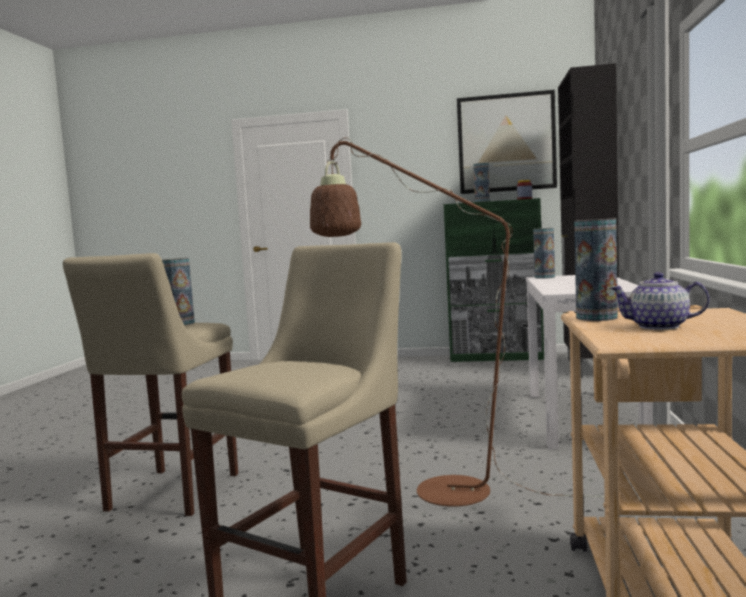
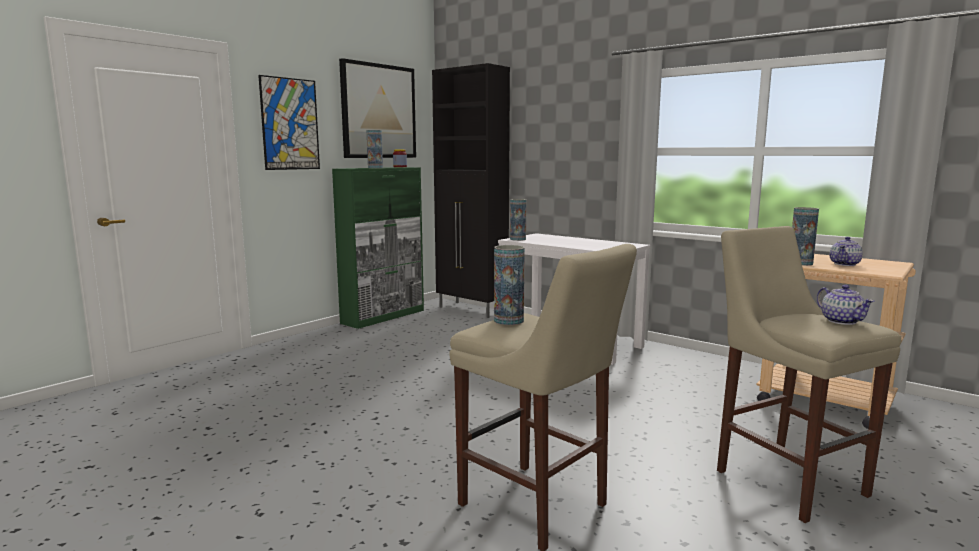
camera: 60 degrees left, 5 degrees up
brown floor lamp [310,137,667,507] -> none
none -> picture [258,75,320,170]
none -> teapot [817,285,875,325]

